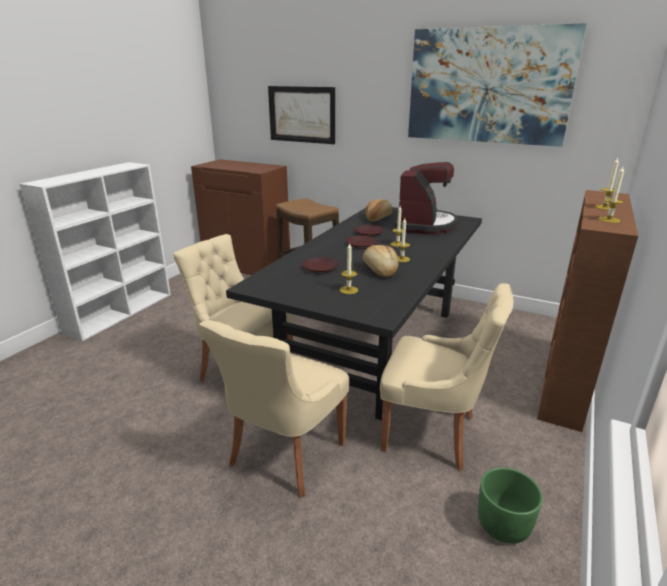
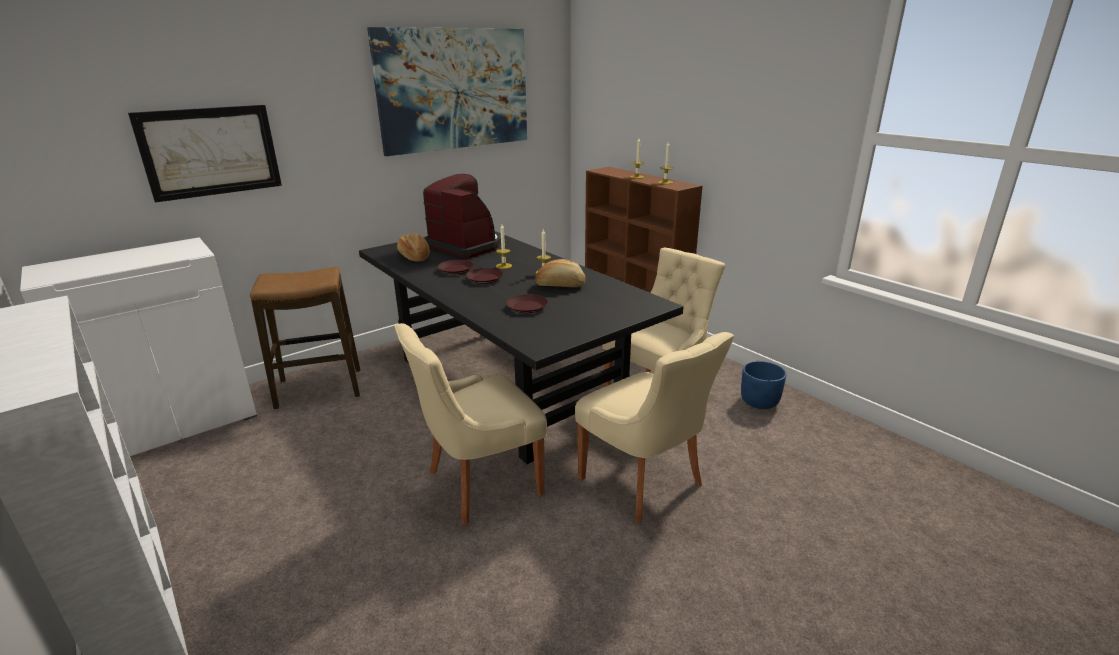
camera: 65 degrees left, 0 degrees up
brown cabinet [191,159,290,275] -> white cabinet [20,237,257,456]
candle [340,243,358,294] -> none
green planter [478,467,543,544] -> blue planter [741,361,787,409]

